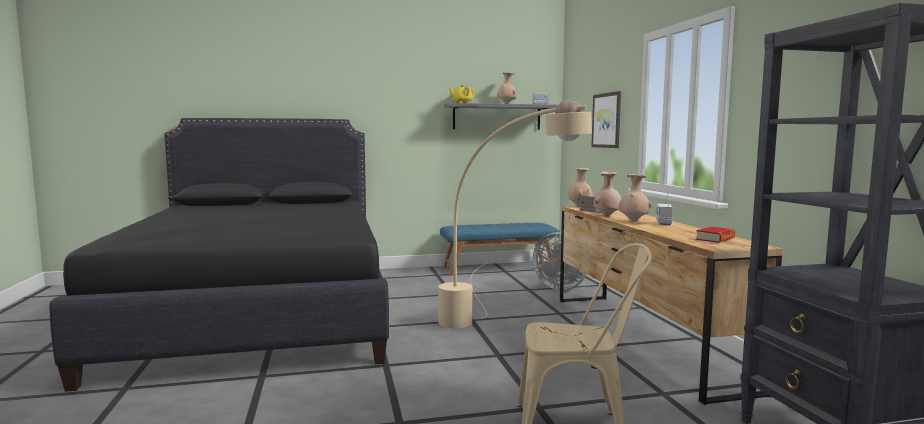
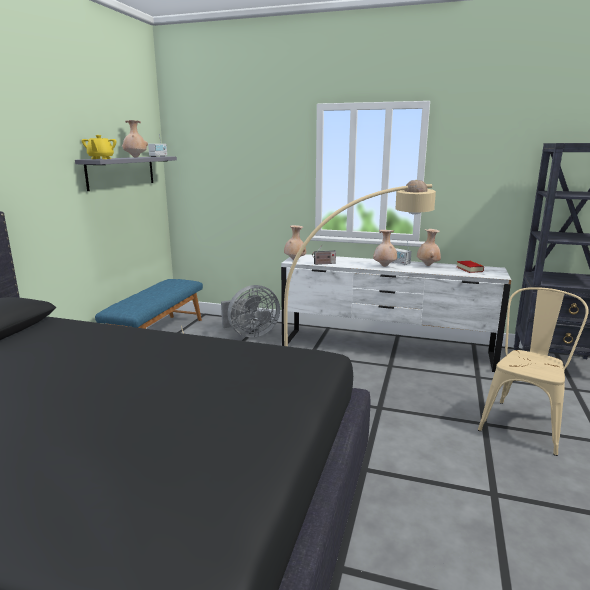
camera: 60 degrees left, 10 degrees up
brown dresser [560,206,783,405] -> white dresser [281,254,511,372]
picture [591,91,621,148] -> none
beige vase [593,172,621,216] -> beige vase moved to [417,229,441,266]

